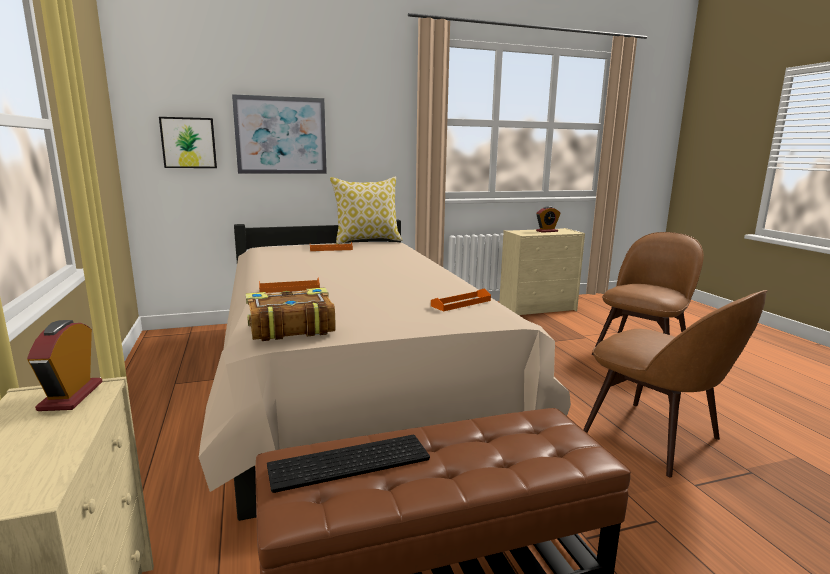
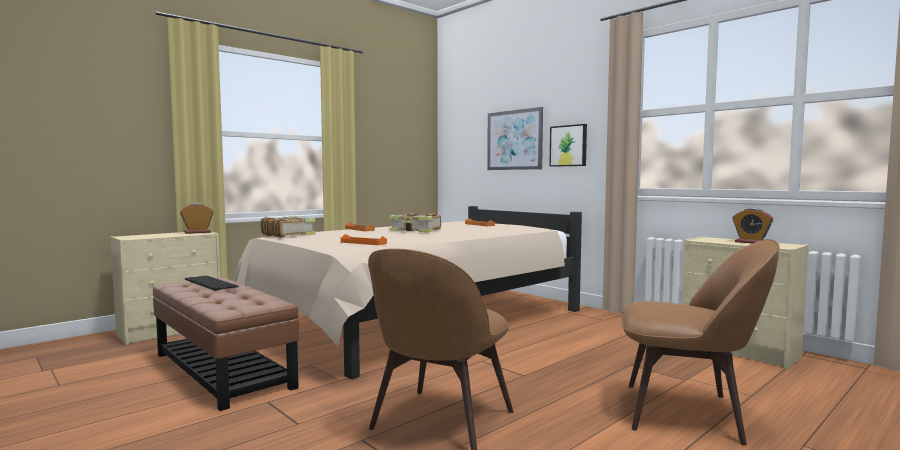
camera: 65 degrees right, 10 degrees down
picture [159,117,217,168] -> picture moved to [549,124,587,167]
pillow [330,177,402,244] -> none
none -> book [389,213,441,232]

